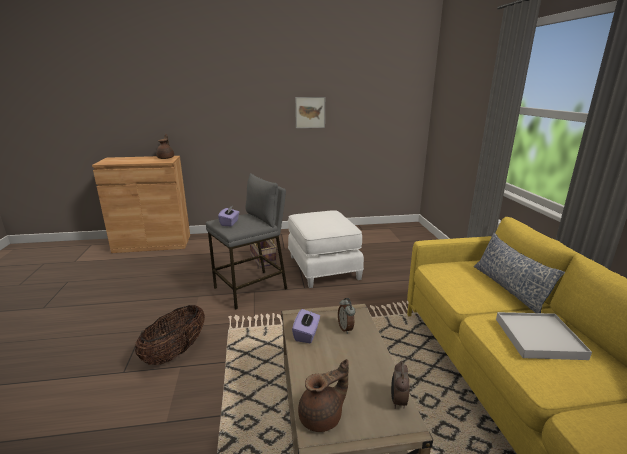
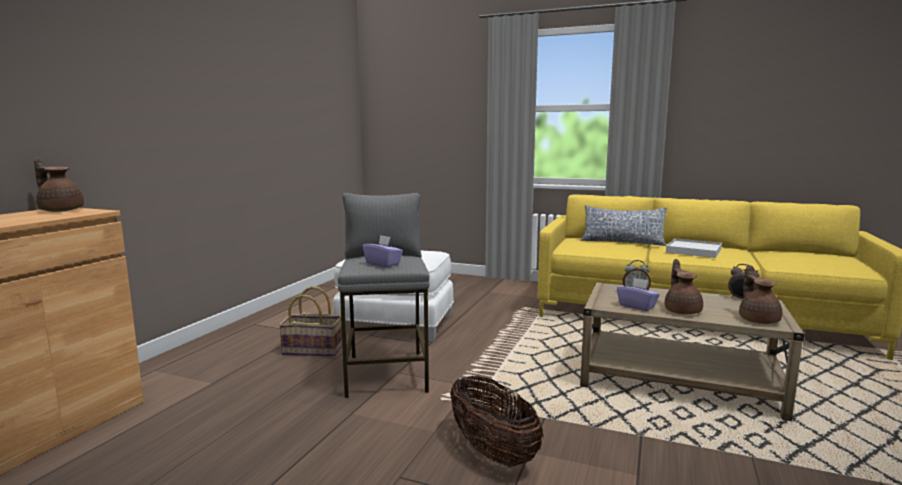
camera: 60 degrees left, 10 degrees down
picture [295,97,325,128] -> none
none -> brown teapot [665,259,703,315]

